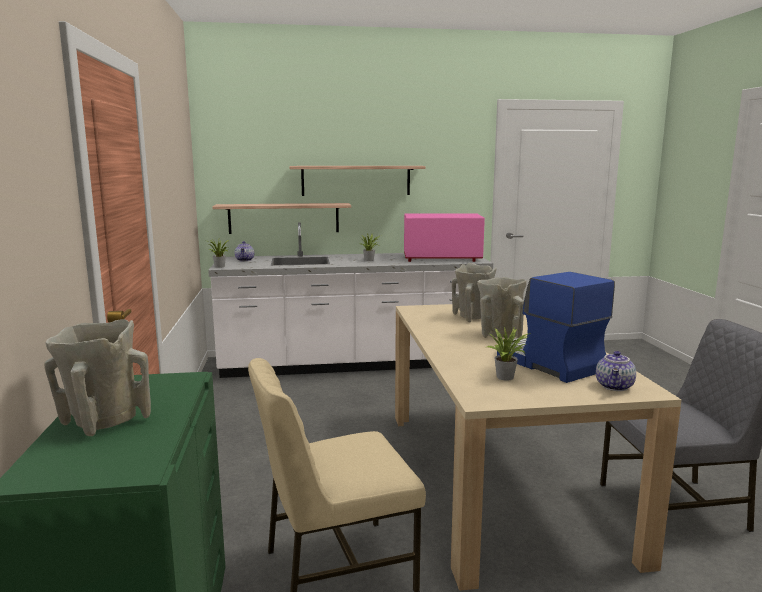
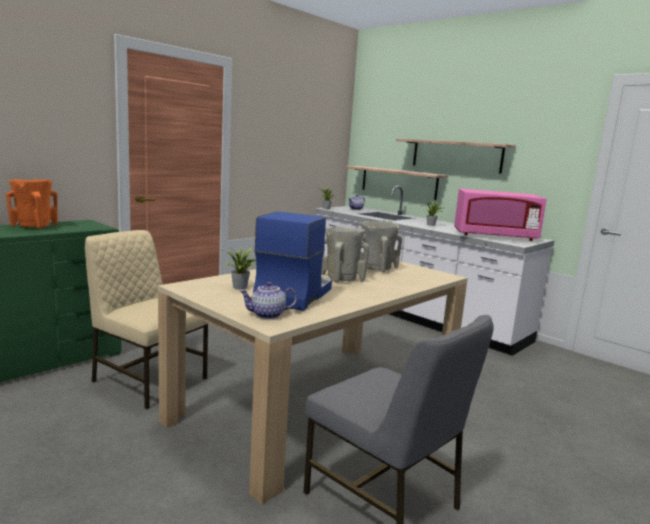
camera: 50 degrees right, 0 degrees up
beige vase [44,319,151,436] -> orange vase [6,179,58,229]
pink microwave [404,213,485,262] -> pink microwave turned 135 degrees clockwise [454,189,547,241]

